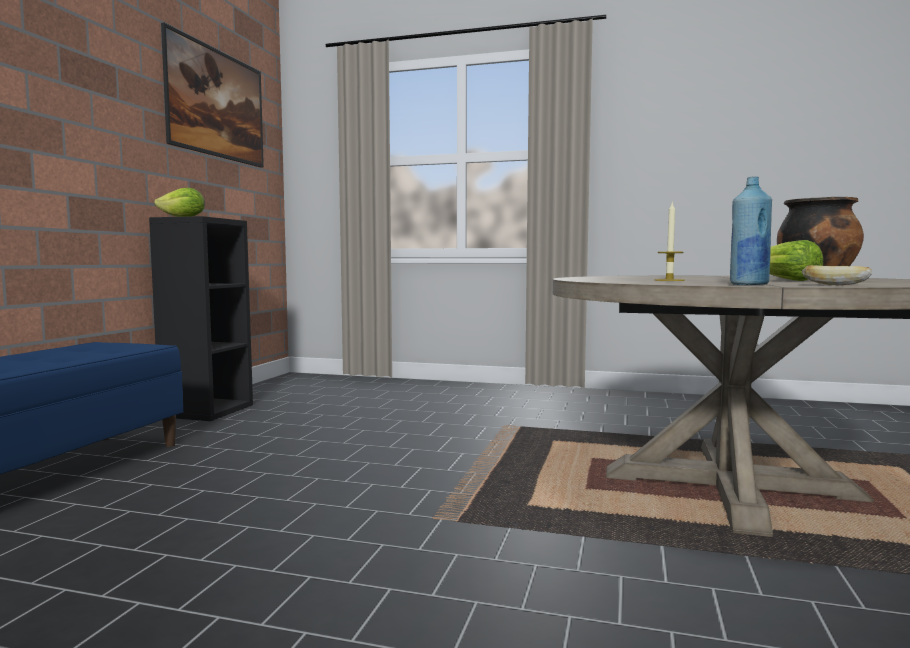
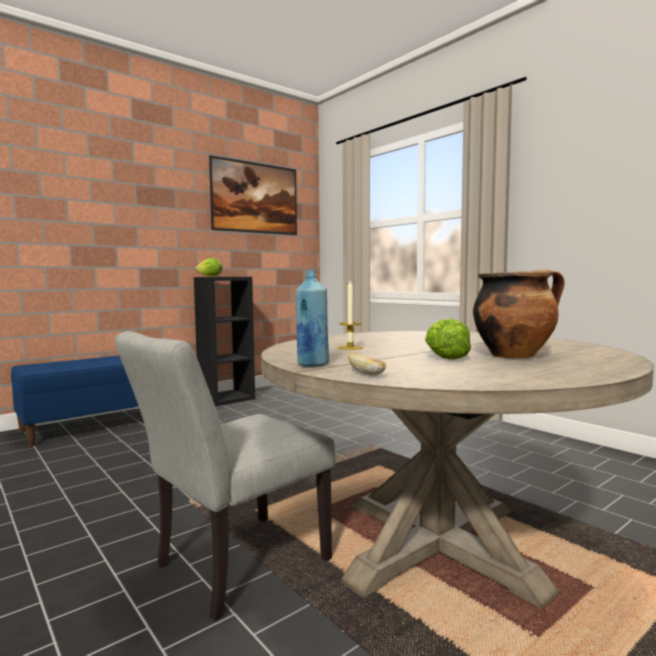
camera: 35 degrees right, 0 degrees up
none -> grey chair [115,331,335,621]

